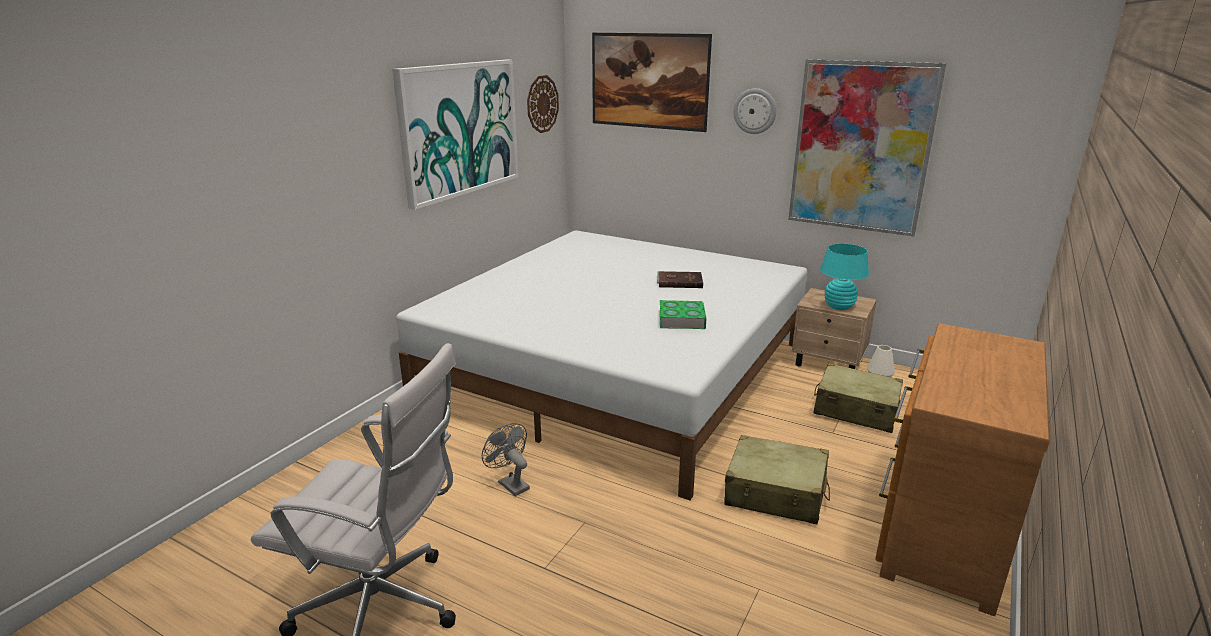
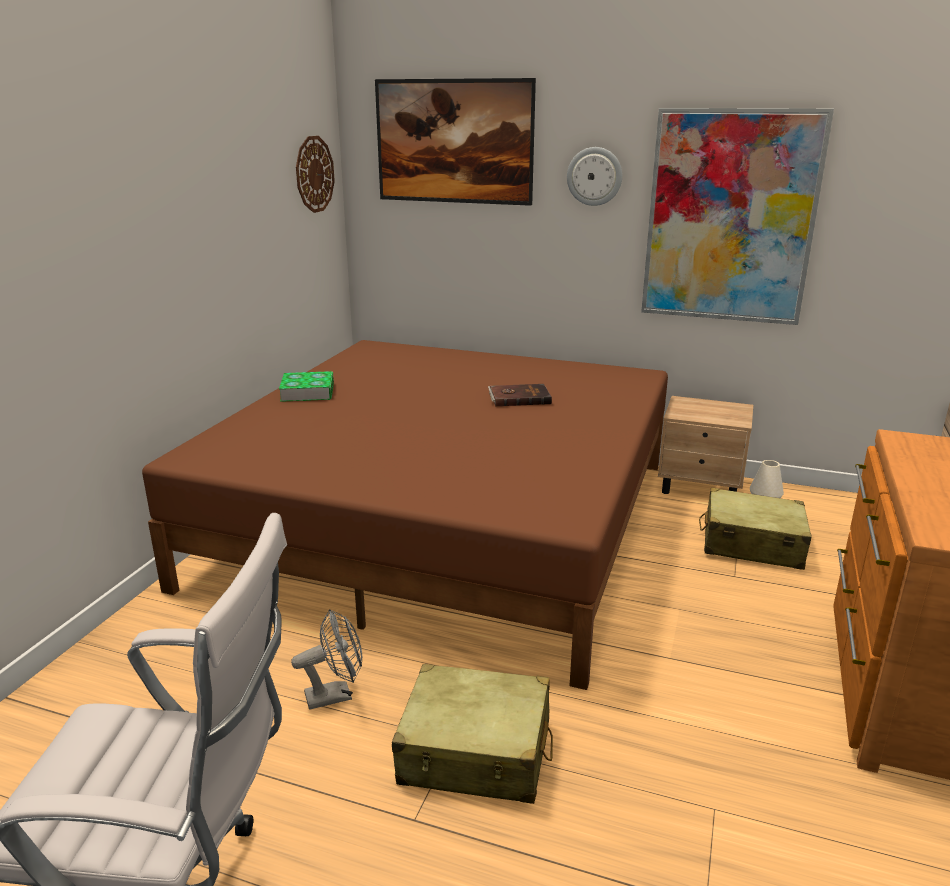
camera: 10 degrees left, 0 degrees up
picture [392,60,518,210] -> none
white bed [396,230,807,500] -> brown bed [142,340,668,690]
grey fan [482,423,530,496] -> grey fan turned 120 degrees clockwise [291,609,362,710]
book [659,300,706,329] -> book moved to [279,371,334,402]
beige suitcase [724,435,830,524] -> beige suitcase moved to [392,664,553,804]
turquoise table lamp [820,244,869,310] -> none

